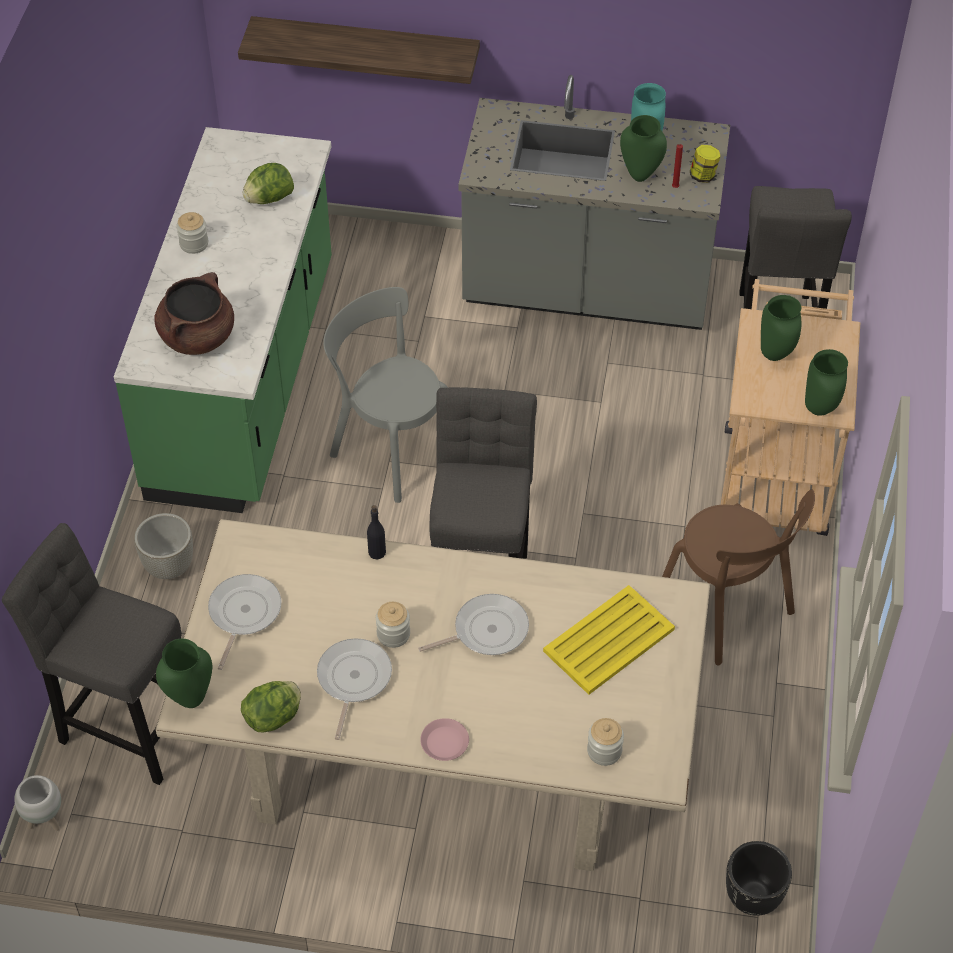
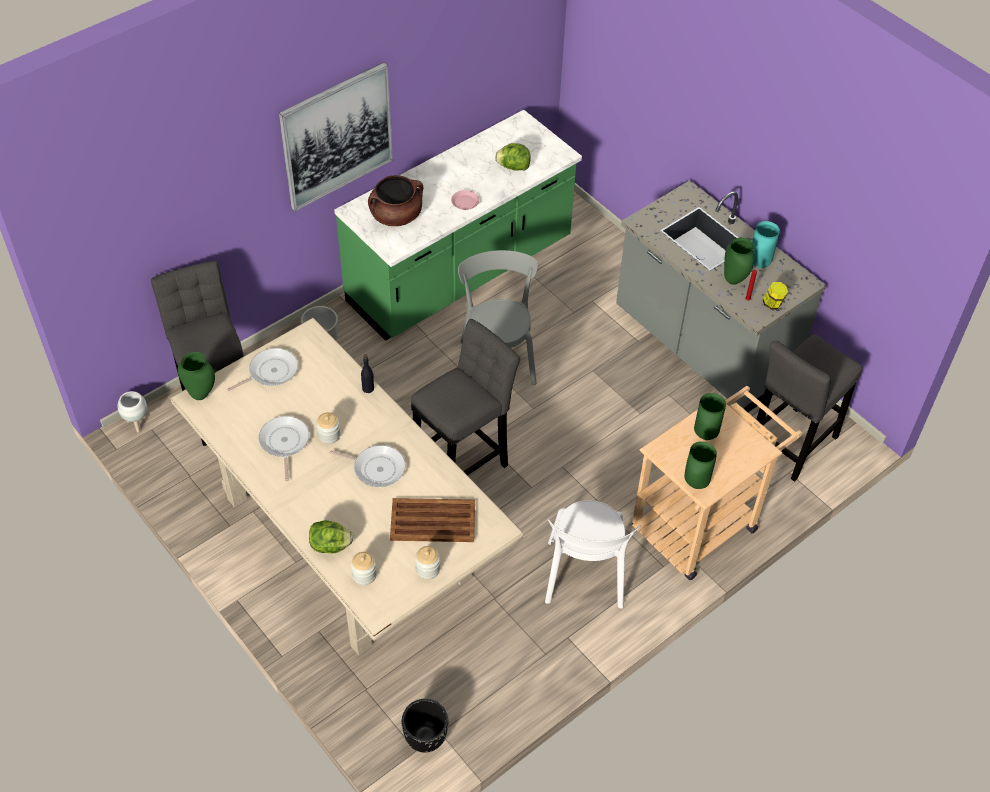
camera: 40 degrees right, 0 degrees up
jar [176,212,208,254] -> jar moved to [415,546,440,579]
shelf [238,16,480,84] -> none
lettuce [241,681,301,733] -> lettuce moved to [309,520,353,553]
frying pan [317,638,392,740] -> frying pan turned 60 degrees counterclockwise [259,416,309,481]
pink plate [420,718,469,761] -> pink plate moved to [451,190,479,210]
yellow tray [543,585,675,695] -> brown tray [390,498,475,542]
brown chair [662,490,815,666] -> white chair [545,500,641,608]
none -> picture [279,62,393,211]

